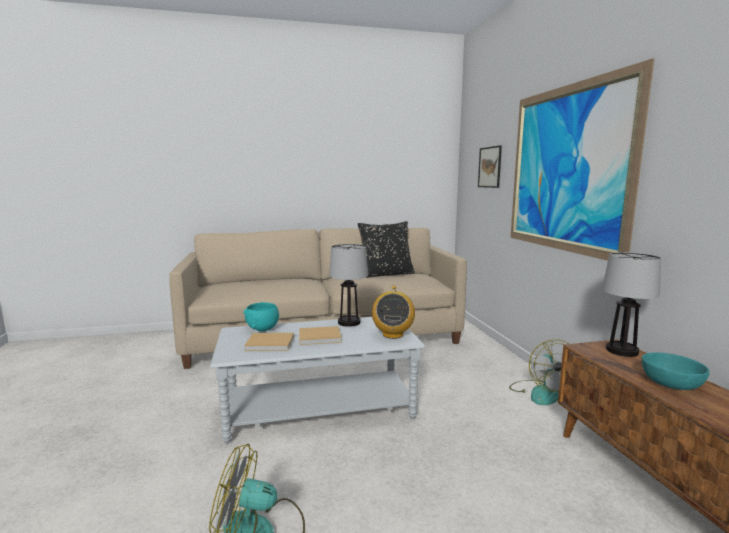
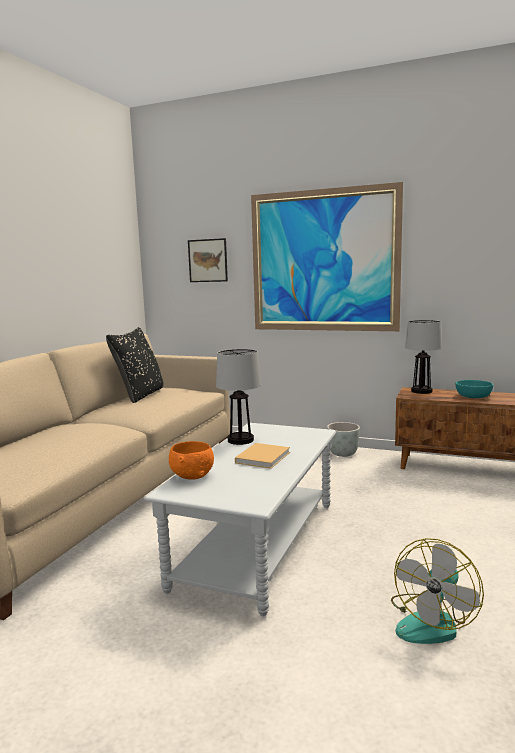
camera: 55 degrees left, 0 degrees up
turquoise bowl [243,302,279,331] -> orange bowl [169,441,214,480]
beige book [244,333,294,351] -> none
radio [372,286,415,339] -> none
fan [509,339,569,405] -> grey planter [327,422,360,457]

